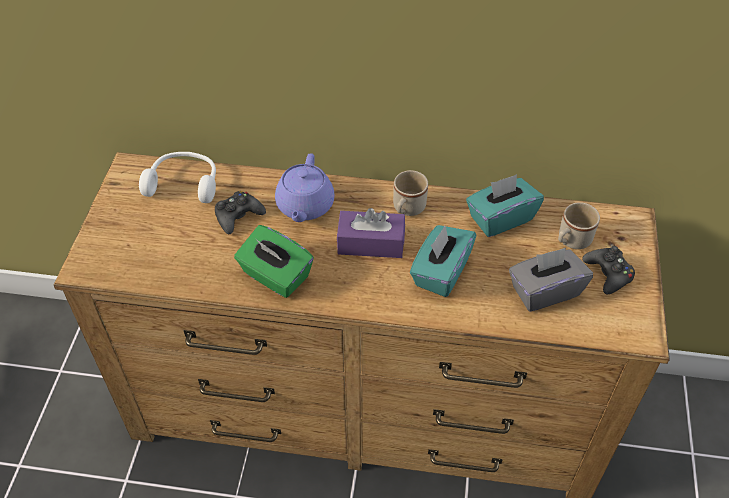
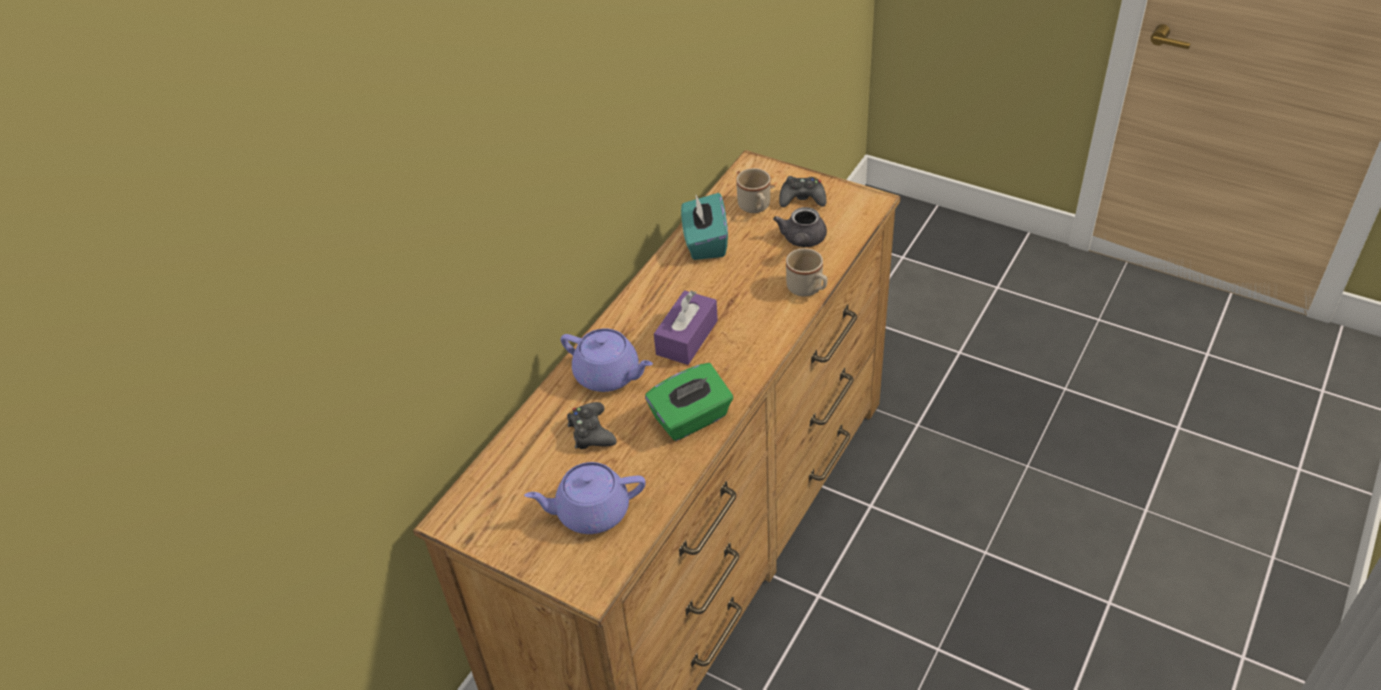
camera: 65 degrees left, 5 degrees down
white headphones [139,152,216,203] -> none
beige mug [393,170,428,216] -> beige mug moved to [786,248,828,297]
turquoise tissue box [410,225,476,297] -> none
grey tissue box [509,248,593,312] -> grey teapot [773,207,827,247]
none -> purple teapot [524,462,646,534]

